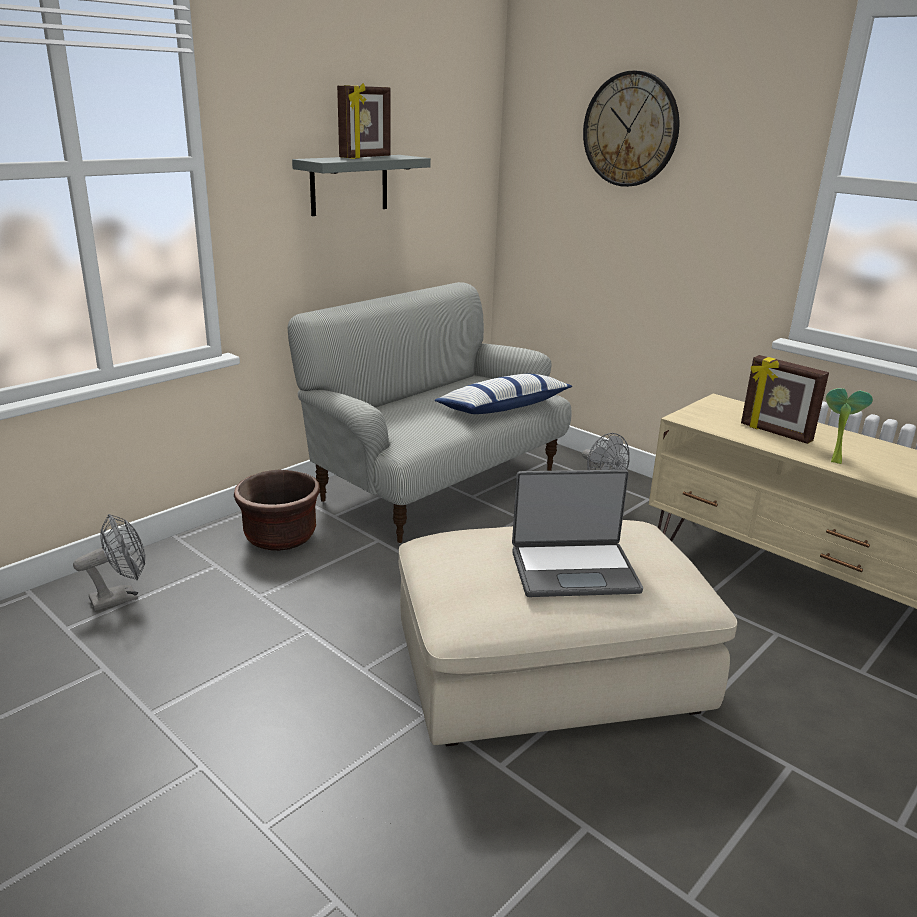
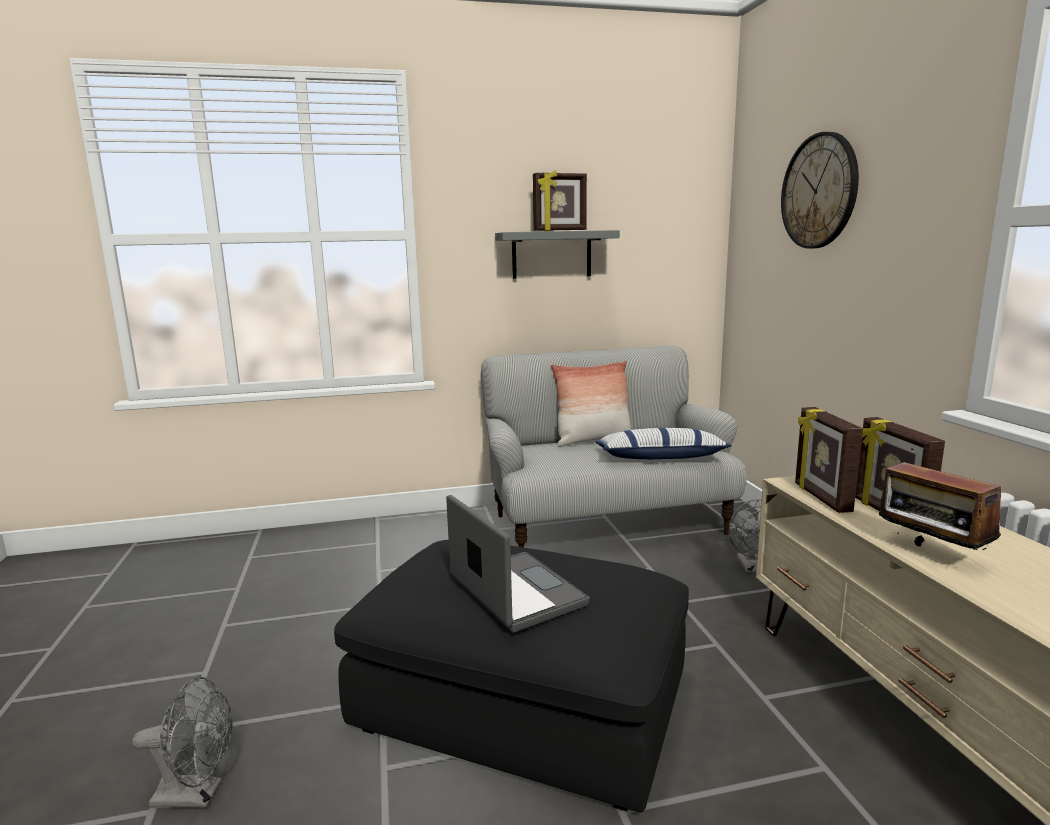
camera: 35 degrees right, 10 degrees down
grey fan [73,514,145,611] -> grey fan moved to [132,677,232,808]
brown planter [234,470,320,551] -> none
beige ottoman [399,520,737,746] -> black ottoman [334,540,689,813]
laptop [512,470,643,597] -> laptop turned 150 degrees counterclockwise [446,495,590,633]
potted plant [826,388,873,464] -> radio [879,449,1001,553]
none -> pillow [551,361,631,447]
none -> picture frame [795,407,863,513]

